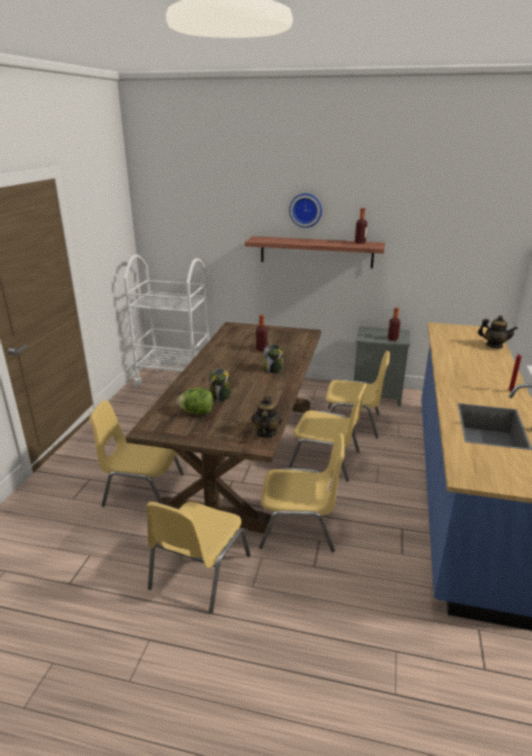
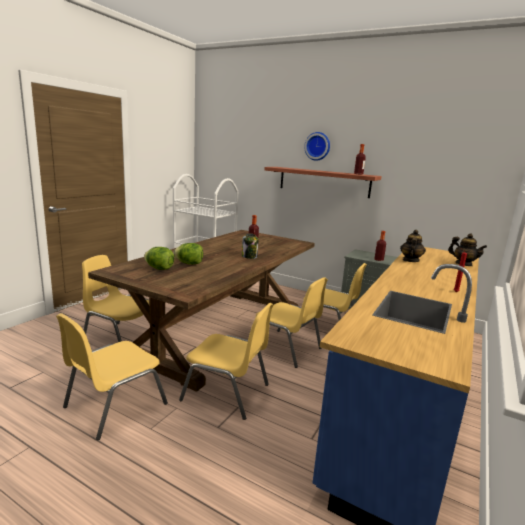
camera: 15 degrees right, 10 degrees down
jar [209,368,232,401] -> lettuce [173,243,203,265]
teapot [251,397,282,438] -> teapot moved to [400,230,426,262]

